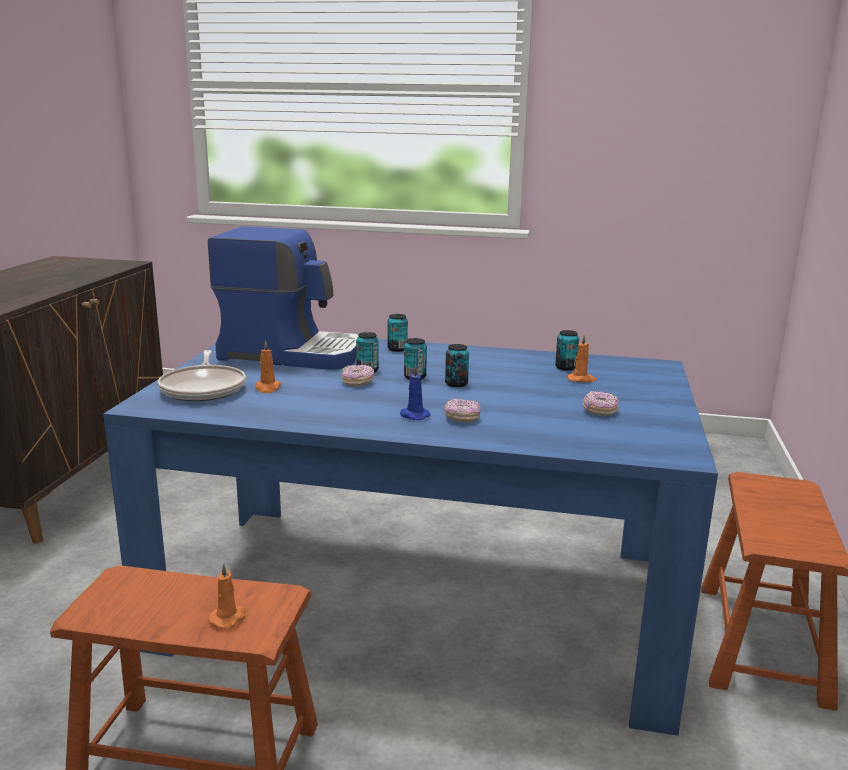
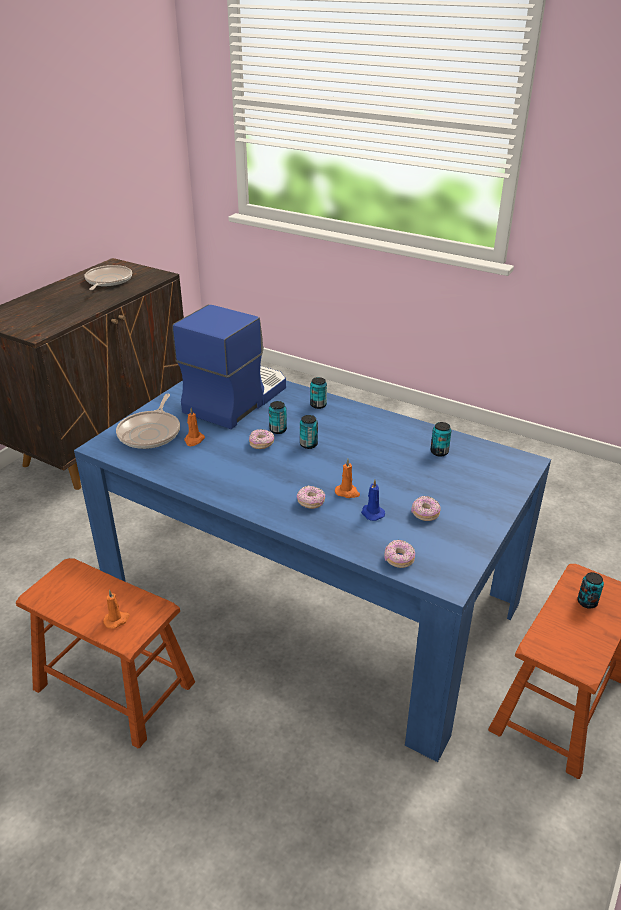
camera: 20 degrees right, 15 degrees up
coffee machine [208,226,358,370] -> coffee machine turned 90 degrees counterclockwise [172,305,286,429]
blue candle [400,364,430,420] -> blue candle moved to [361,480,385,521]
can [445,344,469,387] -> can moved to [577,572,604,609]
orange candle [567,334,597,383] -> orange candle moved to [335,459,360,498]
none -> frying pan [84,265,132,290]
none -> donut [384,540,415,568]

